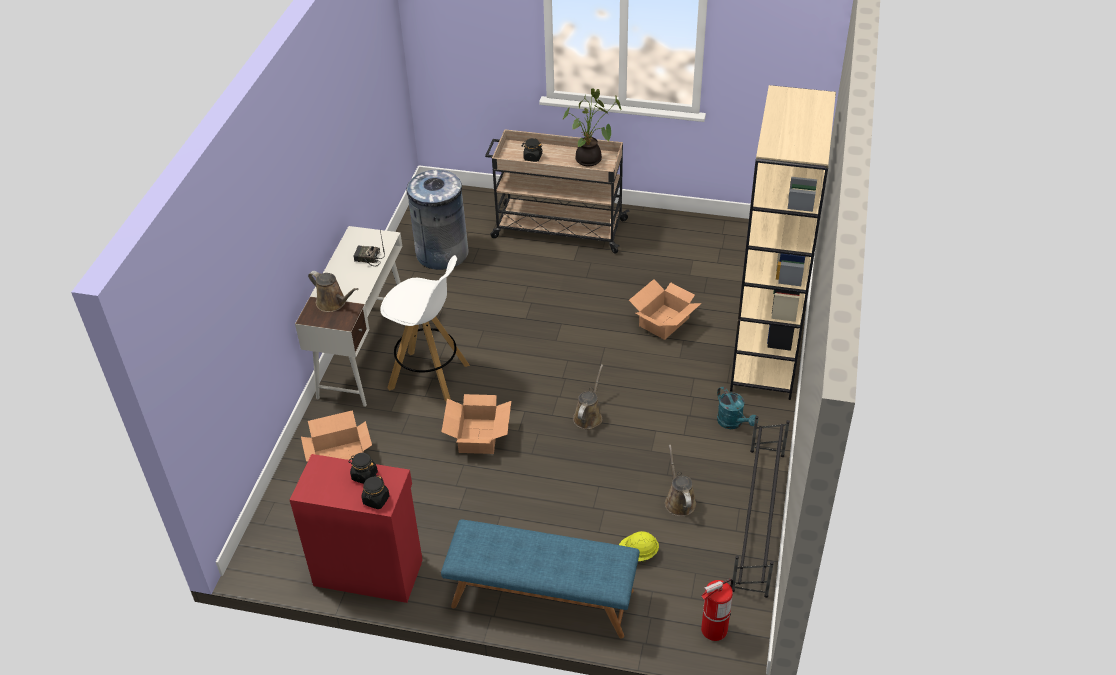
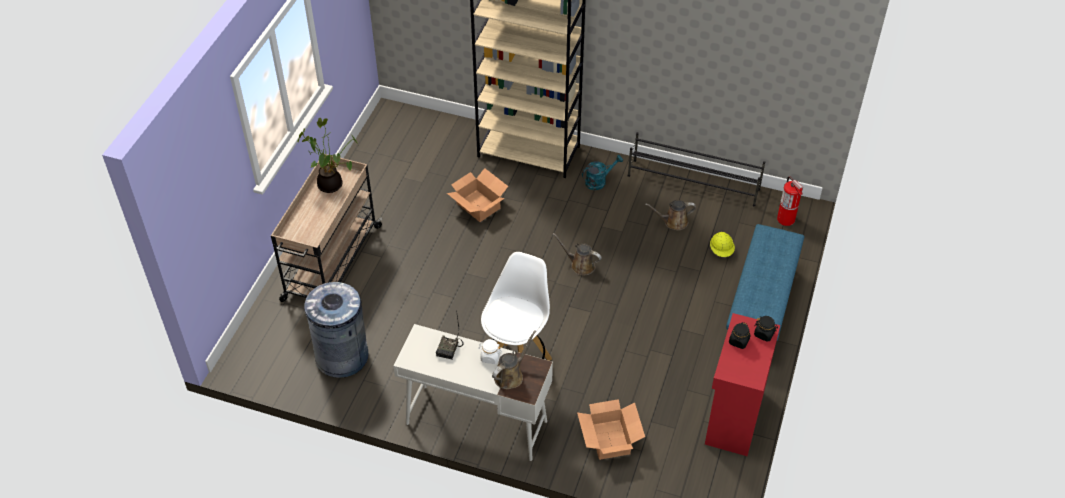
camera: 85 degrees left, 5 degrees up
cardboard box [441,394,511,454] -> none
black jar [522,138,543,162] -> none
none -> white jar [478,339,502,364]

